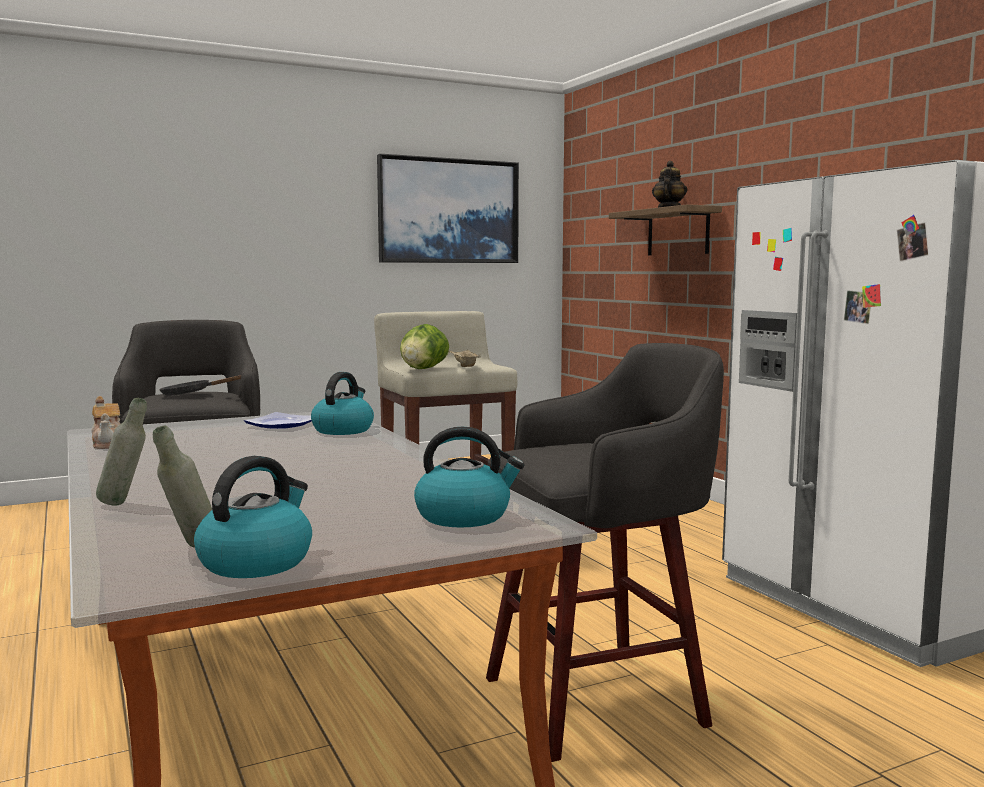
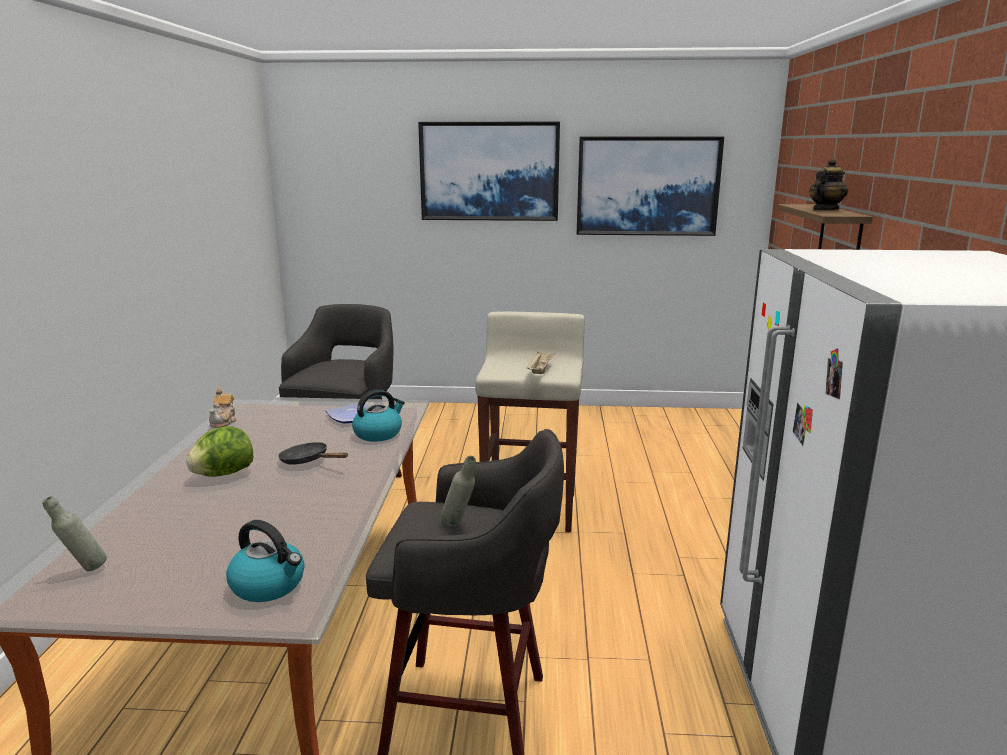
camera: 30 degrees right, 10 degrees up
grey bottle [96,398,147,505] -> grey bottle moved to [441,456,476,526]
black frying pan [159,375,241,396] -> black frying pan moved to [278,442,348,465]
kettle [194,456,312,578] -> none
lettuce [400,324,449,369] -> lettuce moved to [186,426,253,477]
none -> picture [418,122,560,221]

